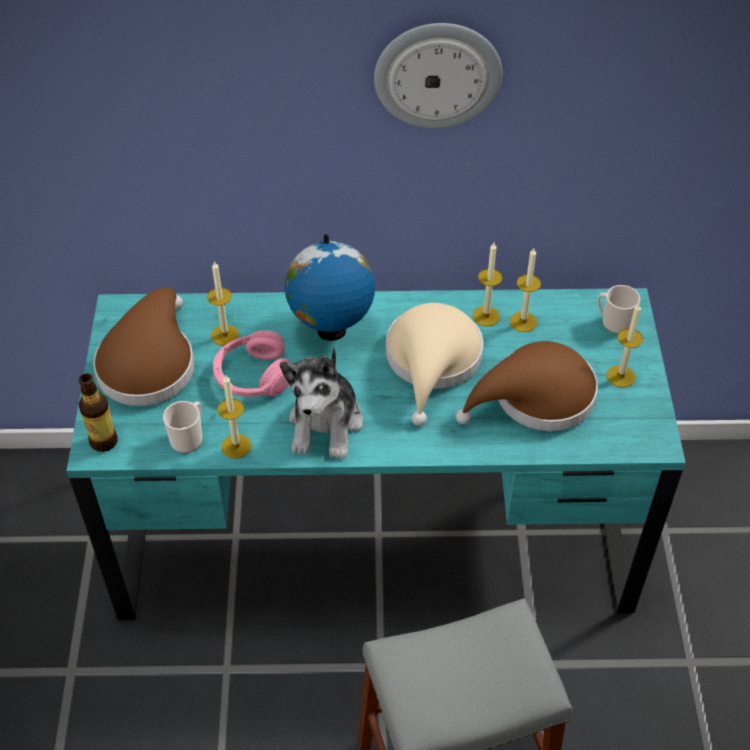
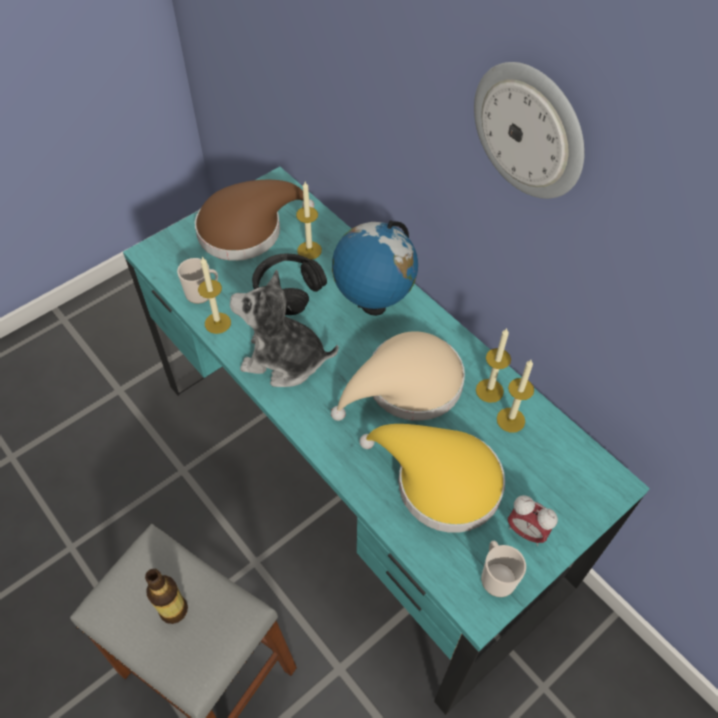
camera: 50 degrees right, 5 degrees up
bottle [79,373,118,452] -> bottle moved to [145,569,188,624]
pink headphones [213,330,289,397] -> black headphones [252,254,327,315]
plush toy [280,348,363,460] -> plush toy turned 45 degrees clockwise [230,270,339,387]
brown hat [456,341,598,431] -> yellow hat [359,424,505,533]
mug [598,285,640,334] -> mug moved to [481,541,526,597]
candle [606,304,643,388] -> alarm clock [508,495,558,546]

